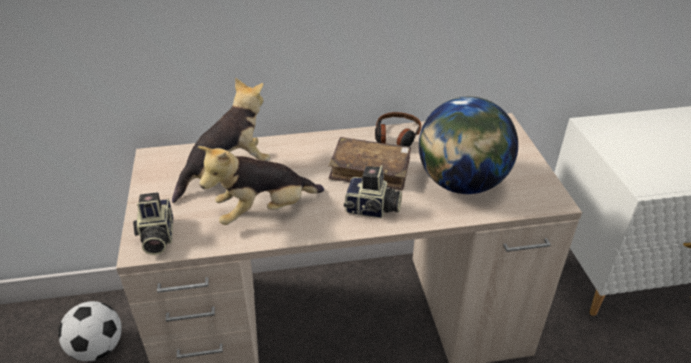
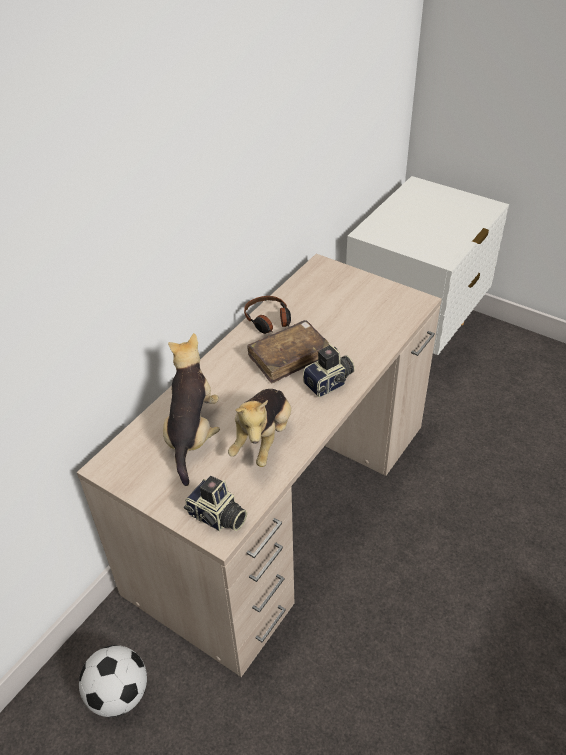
camera: 45 degrees left, 5 degrees up
globe [419,97,518,194] -> none

